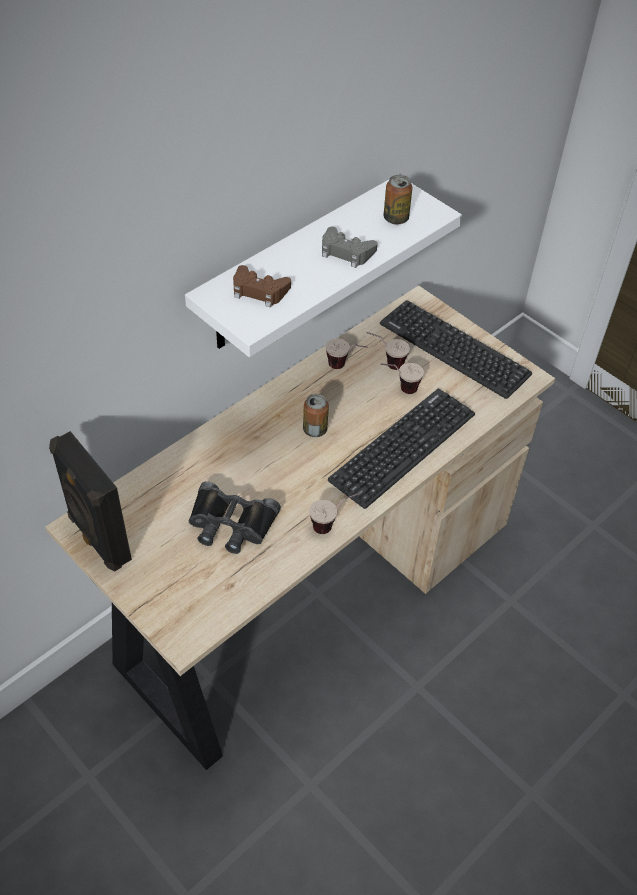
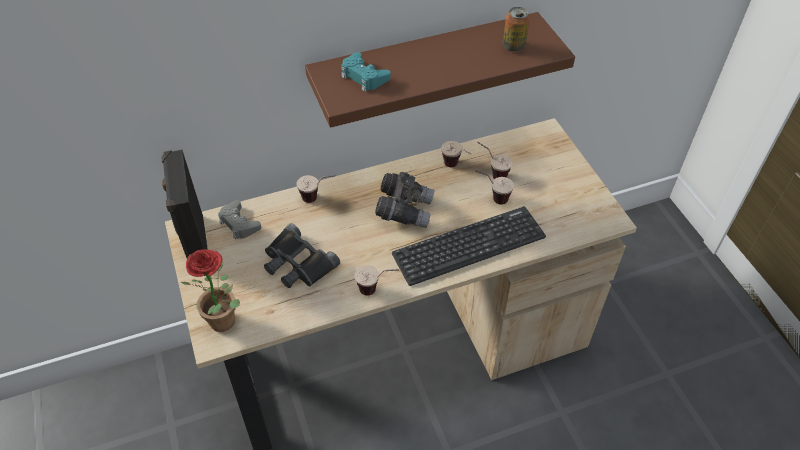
camera: 25 degrees right, 0 degrees up
white shelf [185,180,462,357] -> brown shelf [305,12,575,128]
brown game controller [233,265,291,307] -> turquoise game controller [341,52,391,92]
can [303,394,329,437] -> grey binoculars [375,172,434,228]
grey game controller [322,227,378,268] -> grey game controller moved to [218,200,261,240]
keyboard [380,300,532,399] -> none
none -> potted plant [180,250,240,332]
none -> cup [296,175,335,203]

